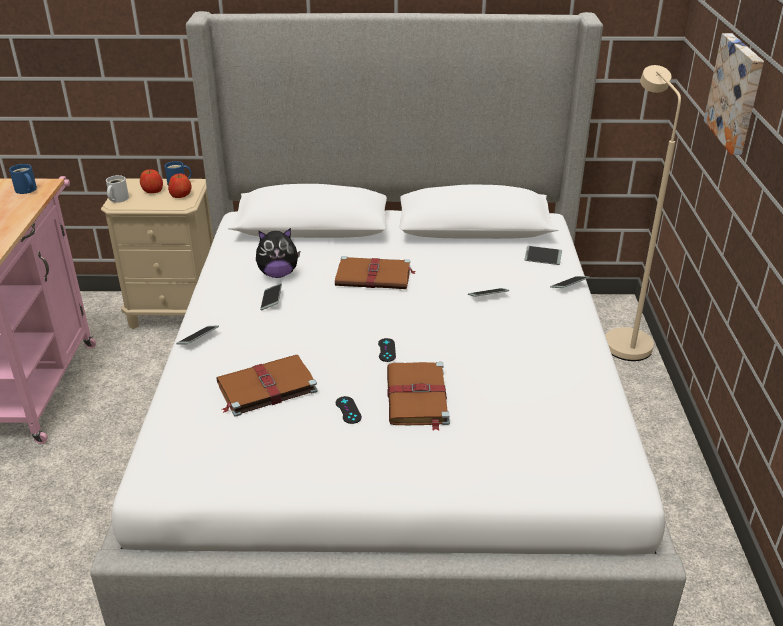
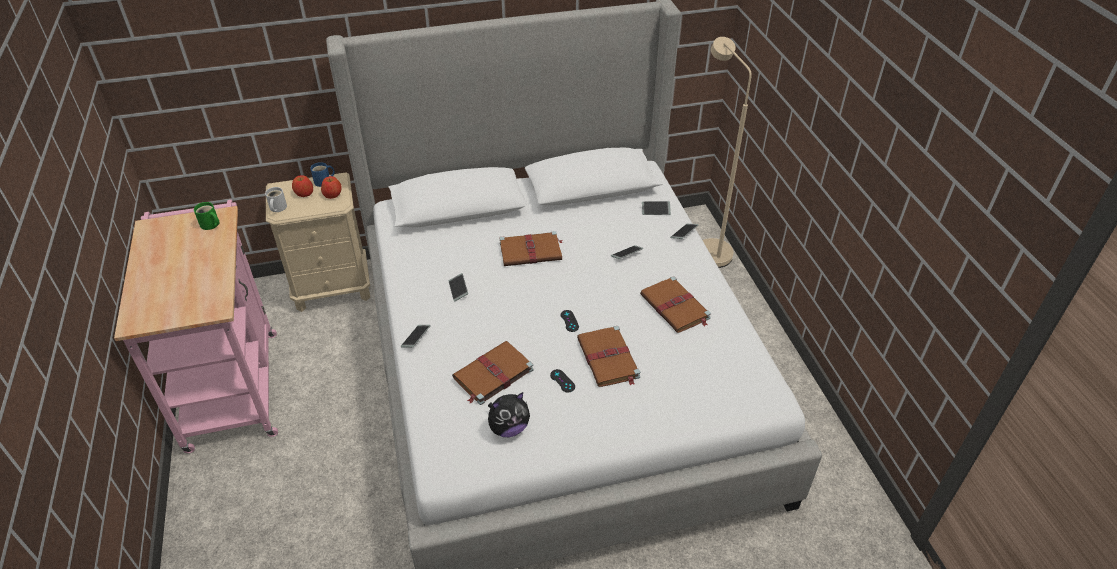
camera: 15 degrees left, 10 degrees up
blue mug [9,164,37,194] -> green mug [194,202,219,230]
plush toy [256,228,300,278] -> plush toy moved to [488,392,530,437]
picture [704,33,764,155] -> none
none -> brown book [640,276,711,333]

